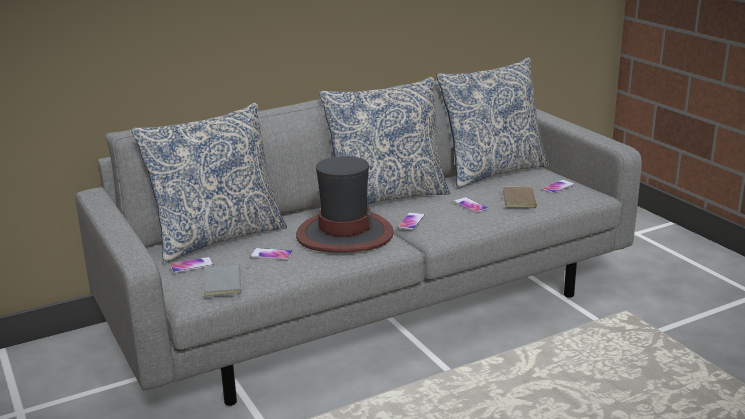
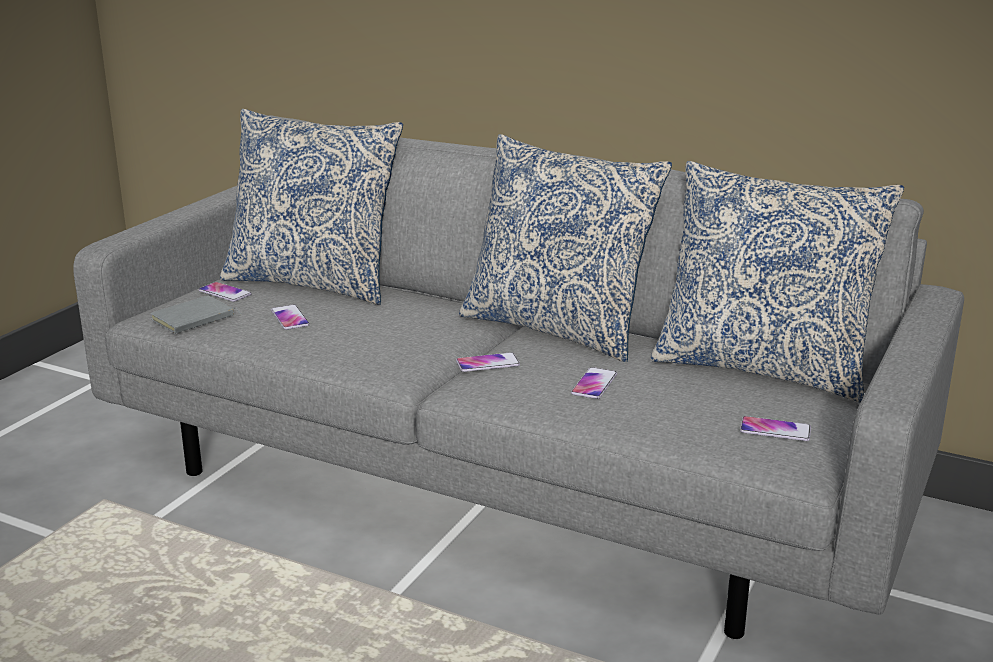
camera: 55 degrees right, 0 degrees up
hat [296,156,394,252] -> none
brown book [503,186,540,209] -> none

